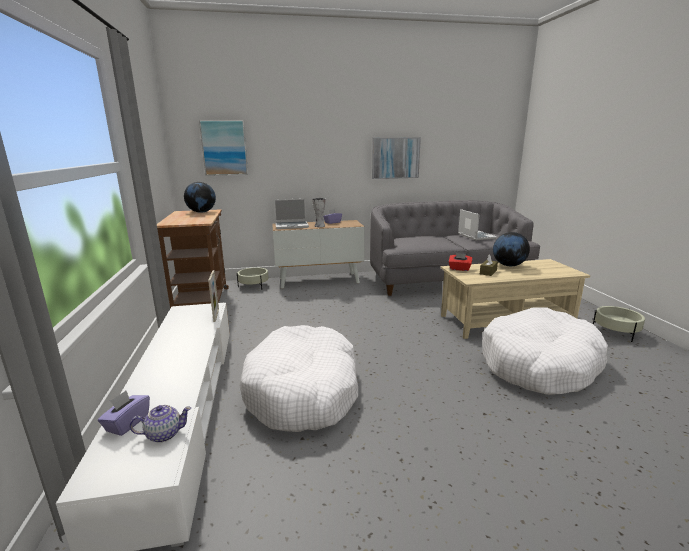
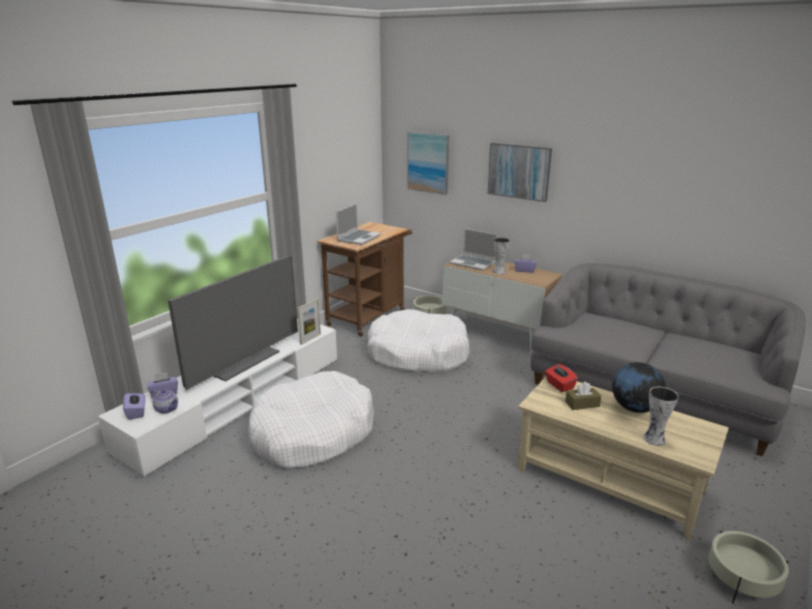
camera: 45 degrees right, 5 degrees up
globe [184,182,216,213] -> none
picture [372,137,421,179] -> picture moved to [488,143,552,202]
laptop [458,209,497,240] -> laptop moved to [336,203,381,245]
white dog bed [482,307,608,395] -> white dog bed moved to [367,309,469,372]
none -> purple tissue box [123,393,145,420]
none -> television [168,255,298,390]
none -> vase [643,387,679,446]

